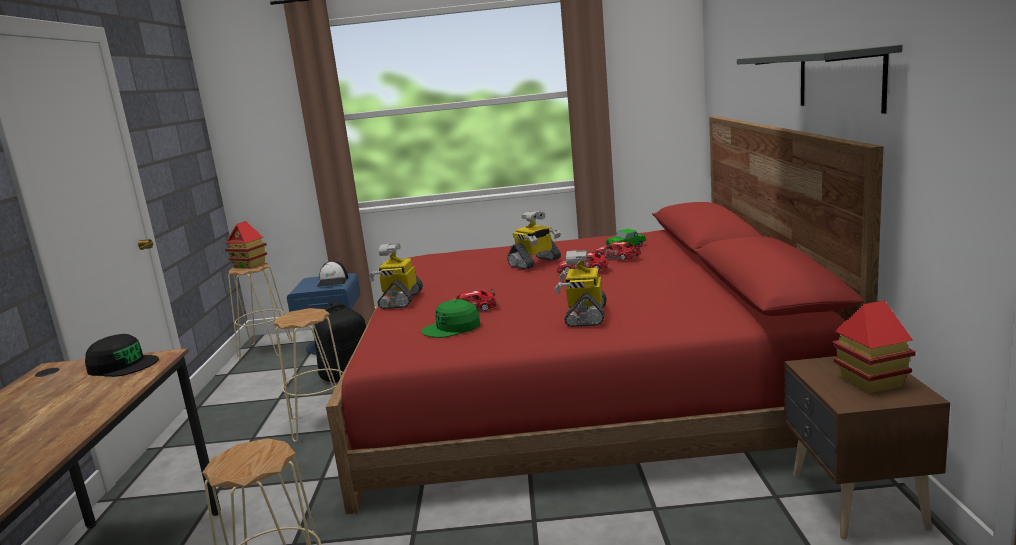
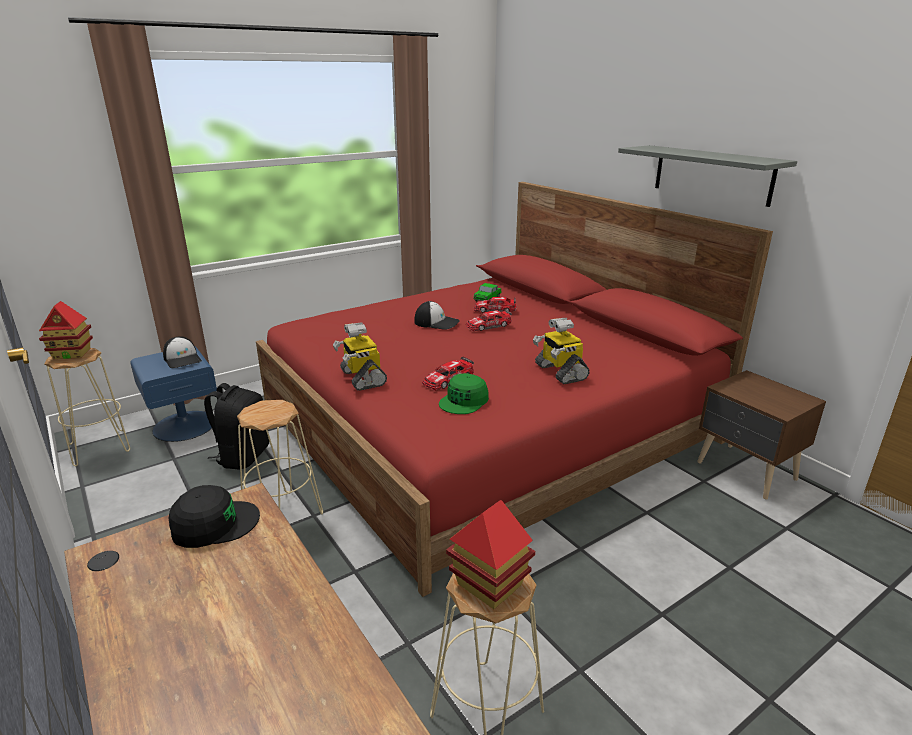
camera: 35 degrees left, 10 degrees up
toy robot [507,211,561,270] -> cap [415,301,460,330]
toy house [832,300,916,394] -> toy house moved to [446,500,535,609]

